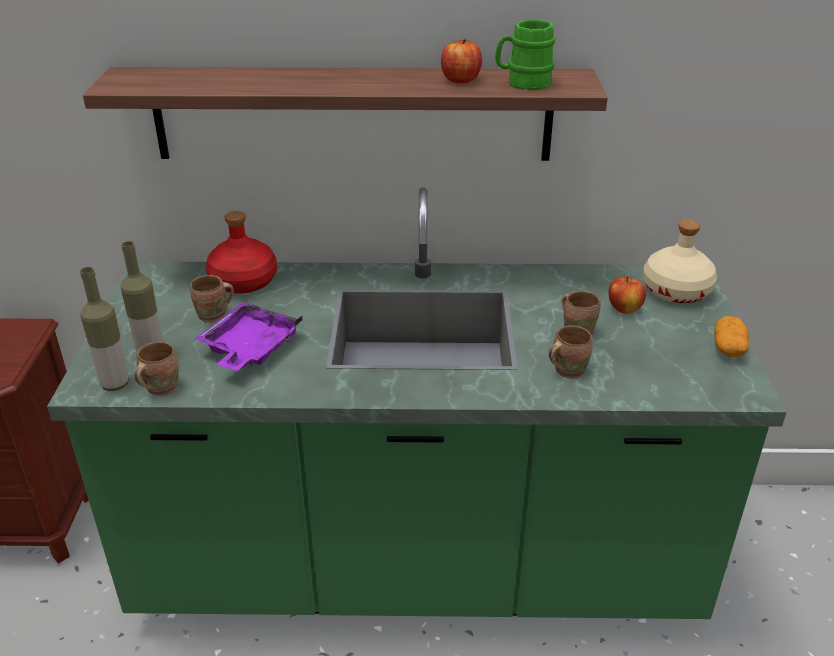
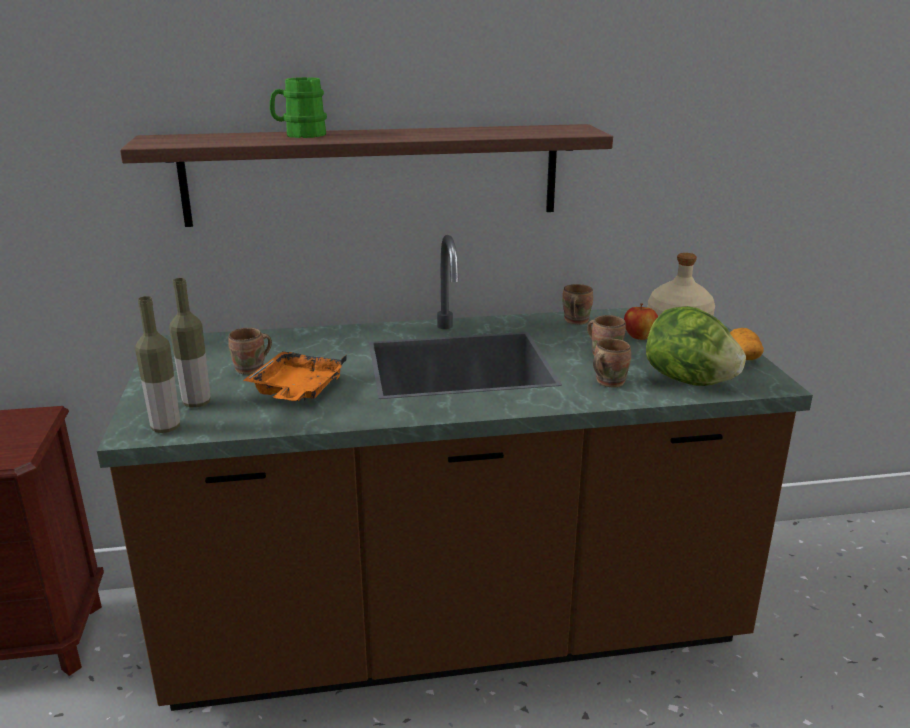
camera: 10 degrees left, 10 degrees down
green counter [47,188,787,619] -> brown counter [97,235,813,711]
brown mug [135,342,179,396] -> brown mug moved to [562,284,593,325]
purple tray [195,302,303,371] -> orange tray [243,351,347,401]
red bottle [206,211,277,294] -> none
apple [441,39,482,83] -> none
green mug [495,20,555,90] -> green mug moved to [270,77,327,138]
none -> lettuce [646,306,746,386]

